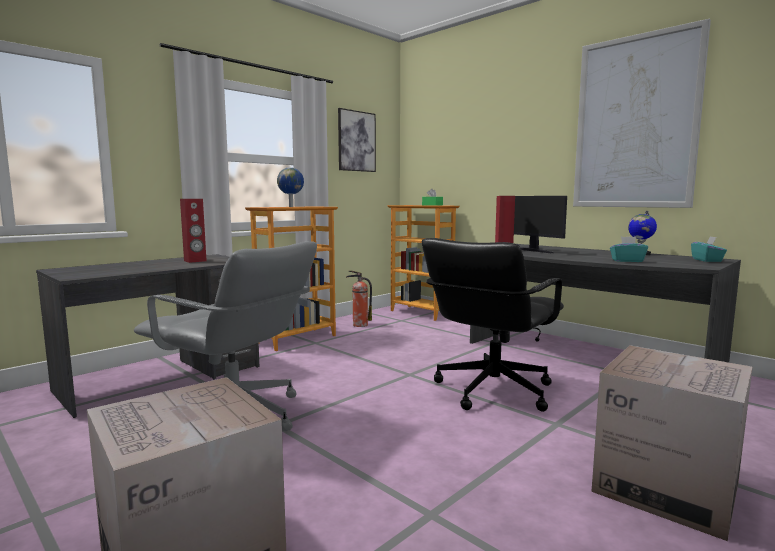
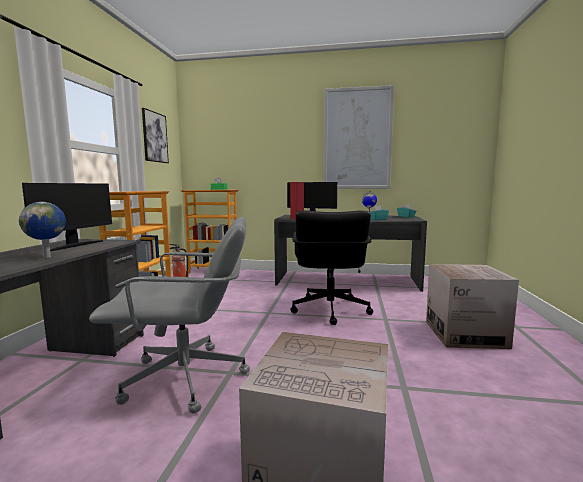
camera: 35 degrees left, 0 degrees up
red speaker [180,199,207,263] -> monitor [22,183,112,251]
globe [277,167,304,207] -> globe moved to [19,202,66,258]

